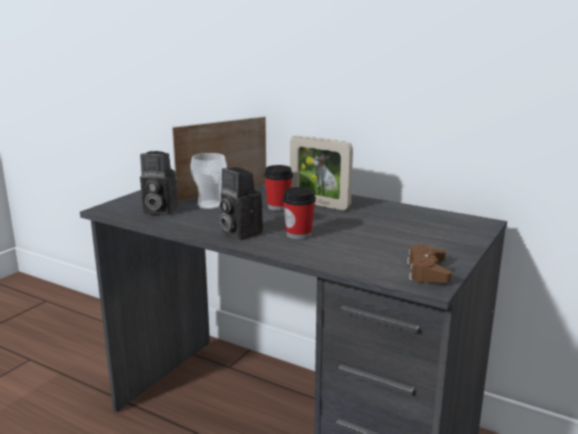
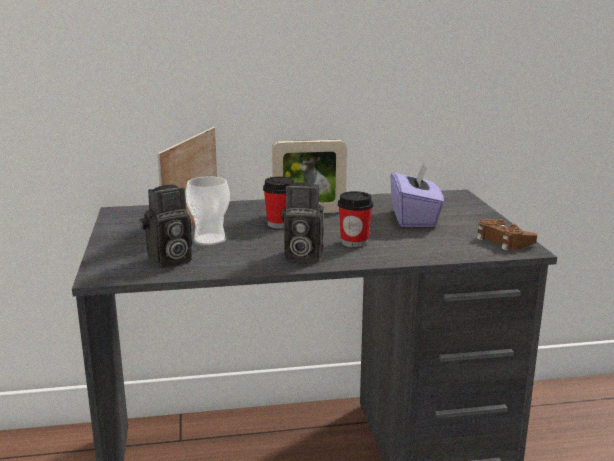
camera: 40 degrees left, 0 degrees up
none -> purple tissue box [390,162,444,227]

